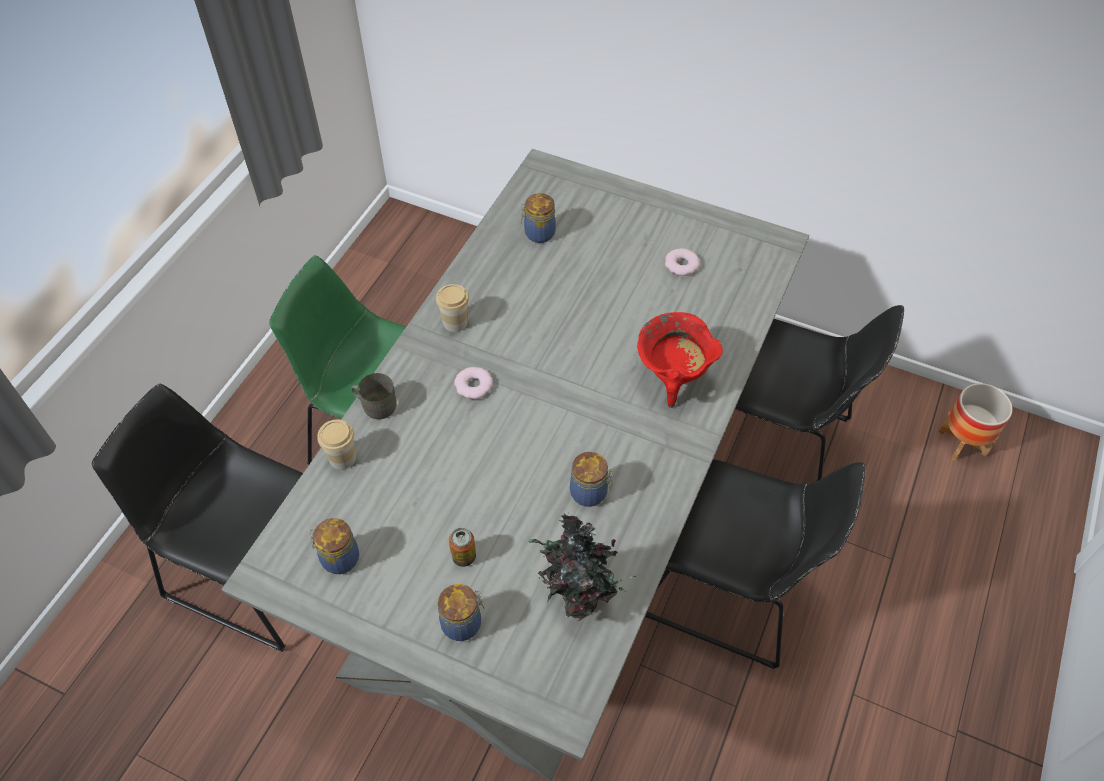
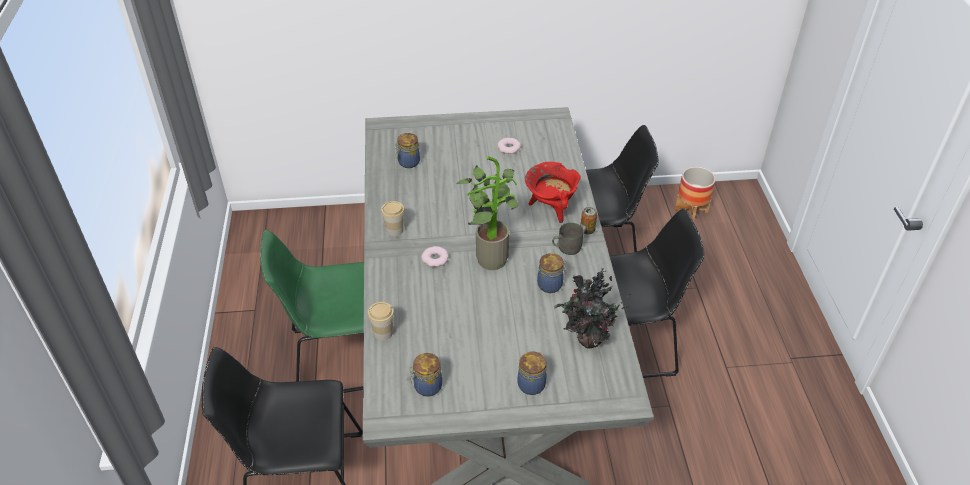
camera: 30 degrees left, 10 degrees down
grey mug [351,373,397,419] -> grey mug moved to [552,223,584,255]
can [449,528,476,567] -> can moved to [580,207,597,235]
none -> potted plant [456,156,519,270]

